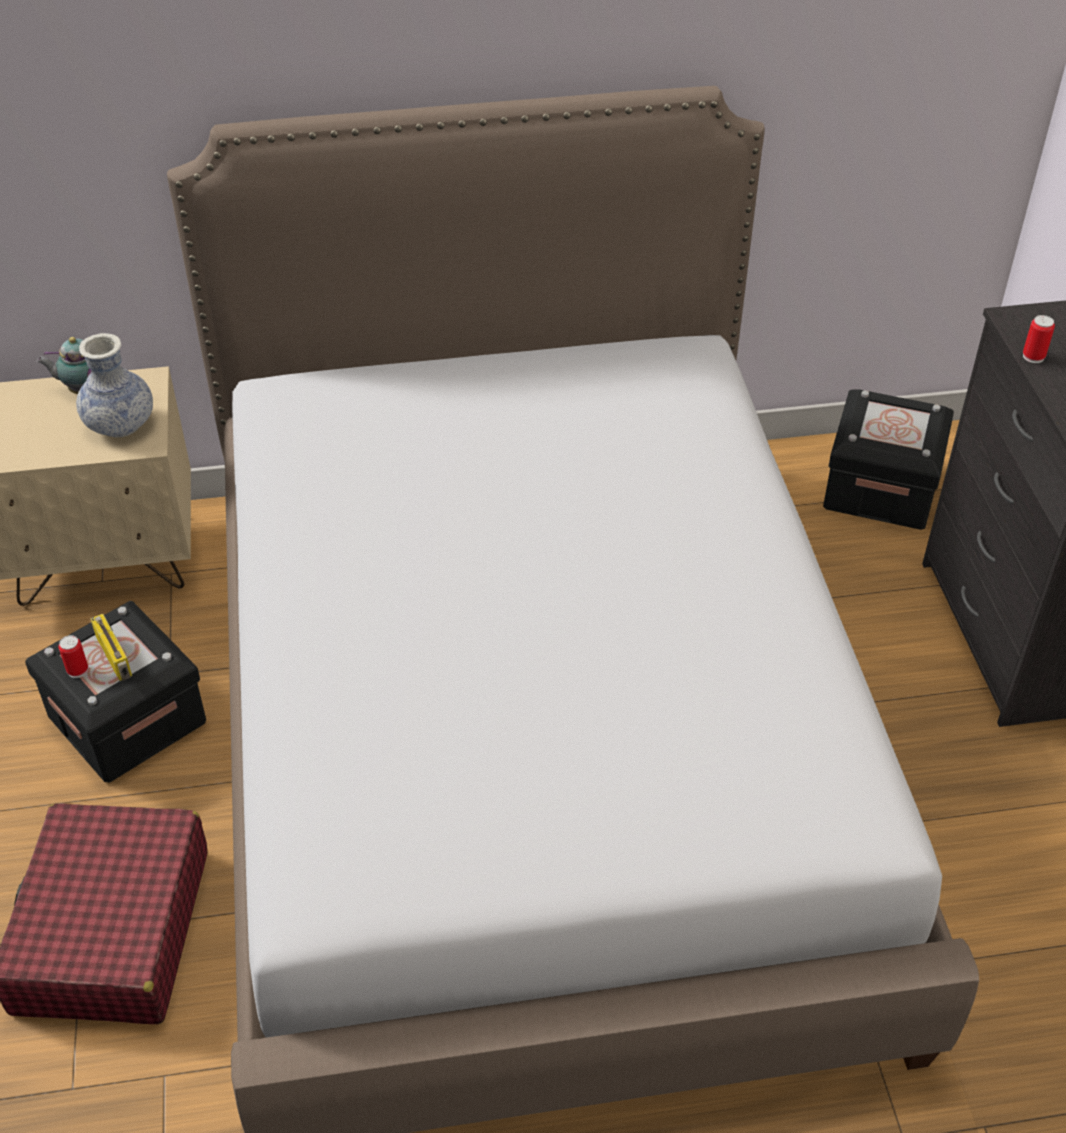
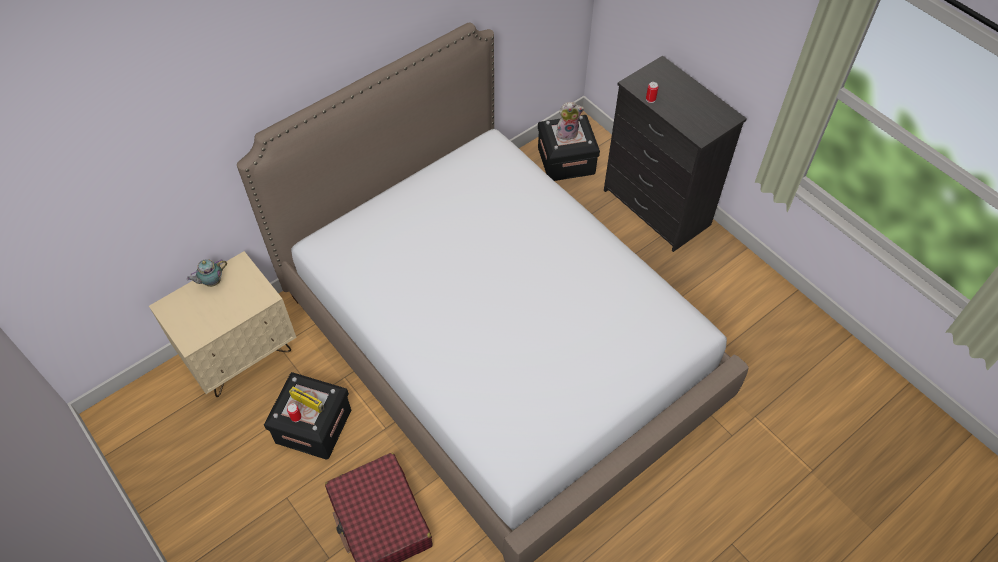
camera: 30 degrees left, 10 degrees up
vase [76,333,153,438] -> none
none -> plush toy [556,102,584,140]

